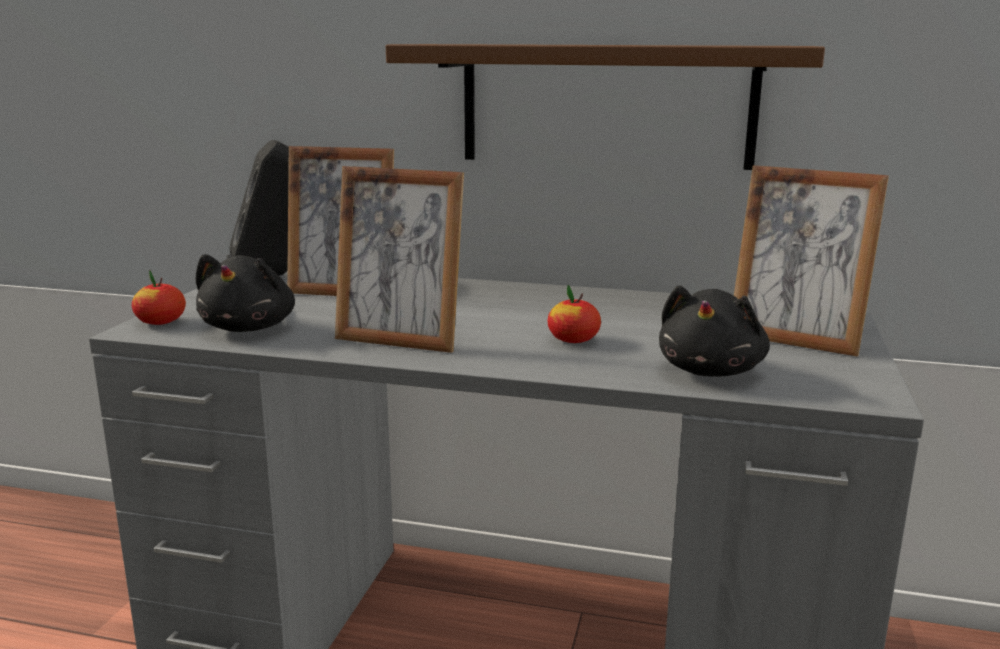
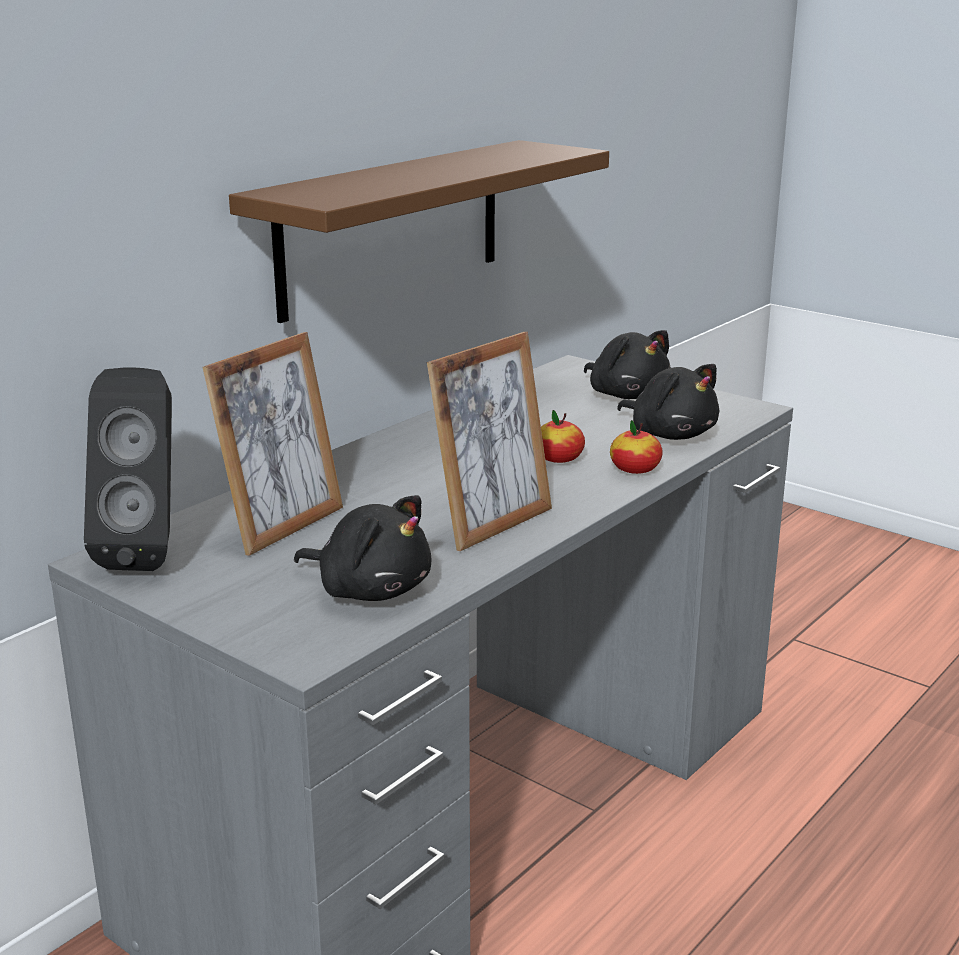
camera: 65 degrees left, 5 degrees up
apple [132,270,186,325] -> apple moved to [610,420,663,474]
picture frame [734,165,889,357] -> black plush toy [584,330,671,399]

